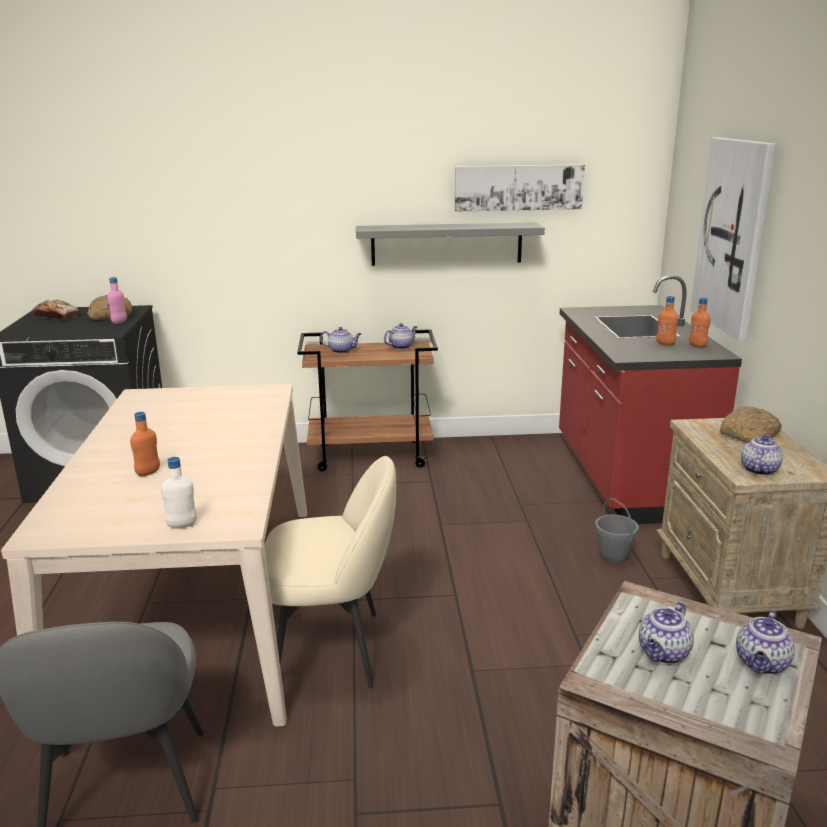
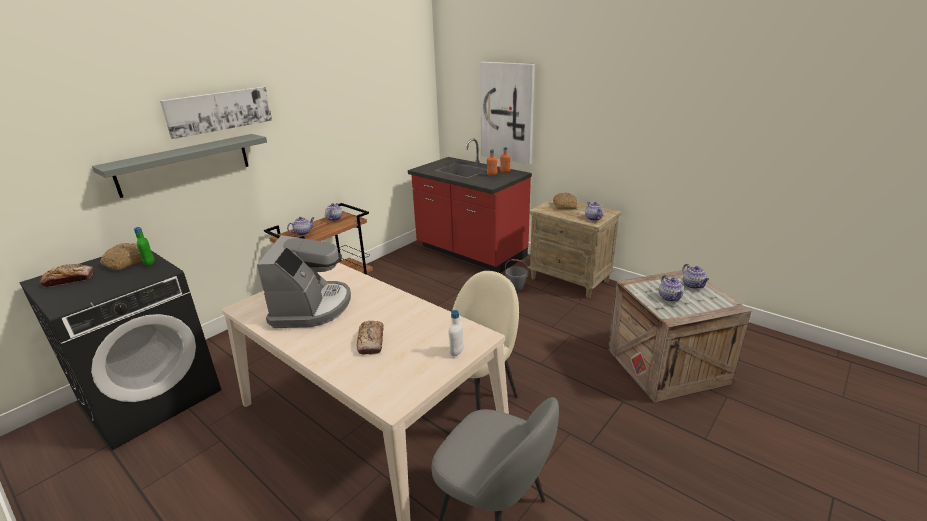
camera: 45 degrees left, 5 degrees up
pink bottle [108,277,127,324] -> green bottle [134,227,154,266]
orange bottle [130,412,160,476] -> bread [357,321,384,355]
grey shelf [356,222,545,266] -> grey shelf moved to [92,134,267,198]
picture [455,164,585,212] -> picture moved to [160,87,272,139]
none -> coffee machine [257,235,351,328]

